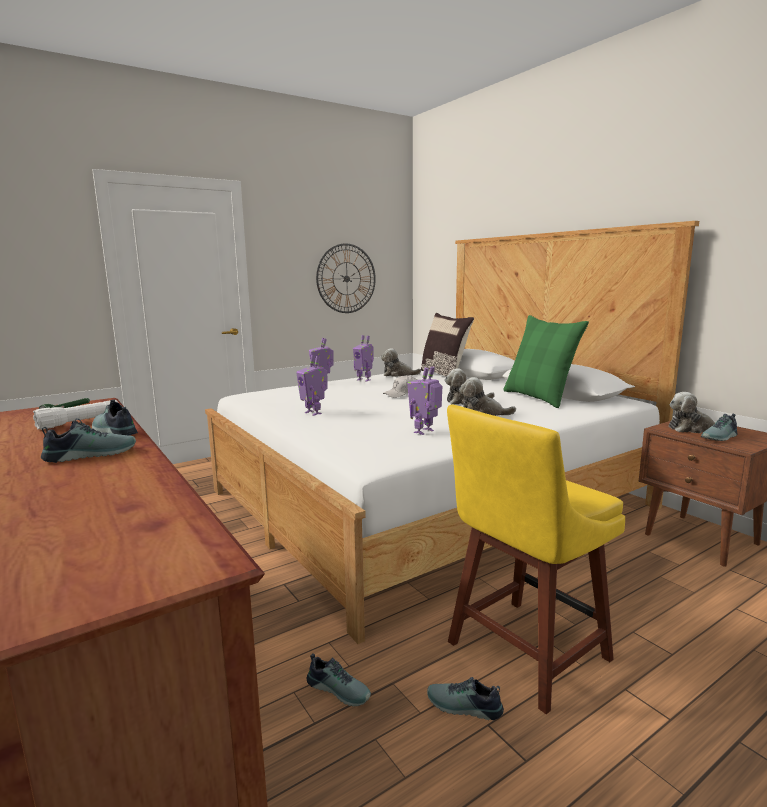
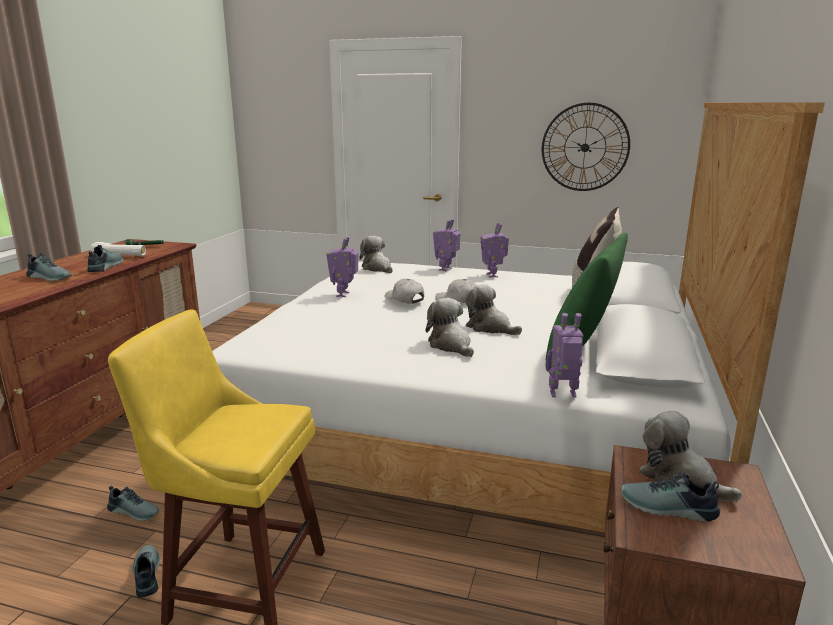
camera: 50 degrees right, 5 degrees up
shoe [307,653,371,706] -> shoe turned 60 degrees counterclockwise [107,485,159,521]
plush toy [381,348,421,377] -> plush toy moved to [359,236,393,273]
toy robot [407,366,442,435] -> toy robot moved to [546,313,583,398]
none -> white cap [384,279,424,304]

